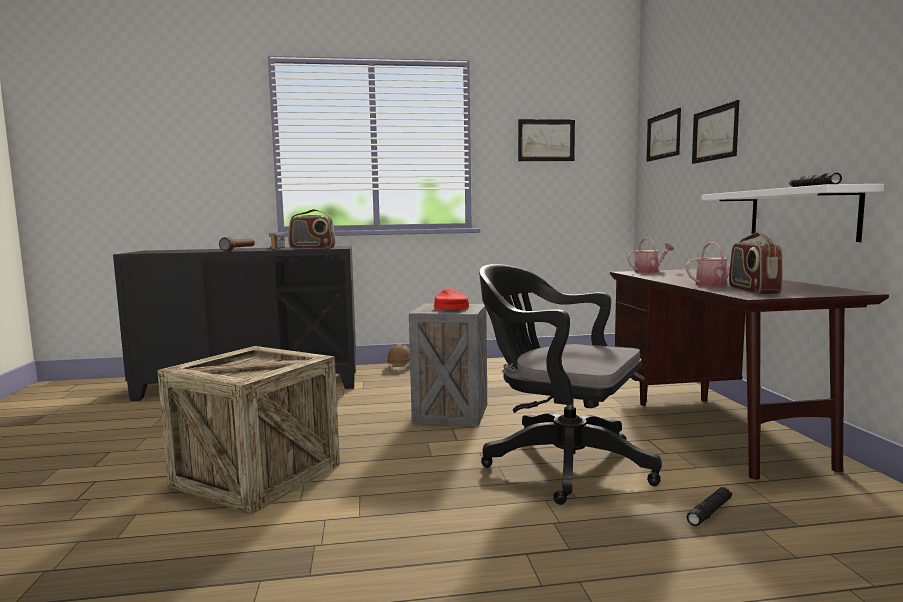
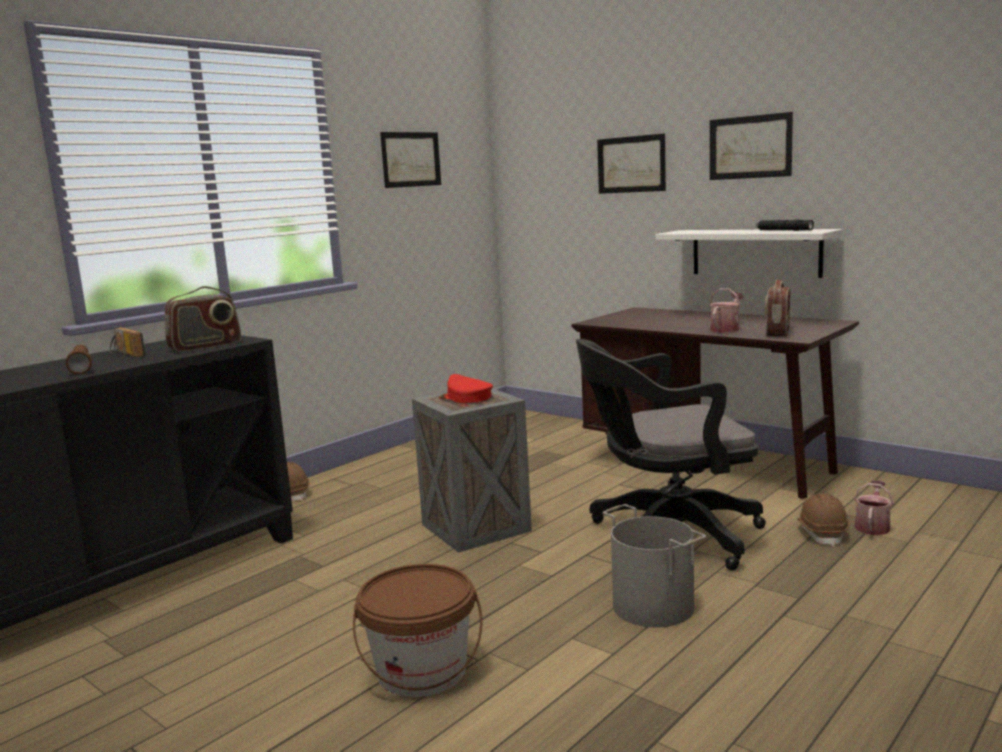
camera: 40 degrees left, 5 degrees up
crate [157,346,340,515] -> brown bucket [353,564,483,697]
watering can [627,238,674,273] -> watering can moved to [854,480,894,535]
picture [646,108,681,162] -> picture moved to [710,112,793,180]
black flashlight [686,487,732,526] -> brown hard hat [797,494,850,547]
radio [729,232,783,294] -> radio turned 60 degrees clockwise [765,279,790,337]
none -> grey bucket [603,504,706,627]

